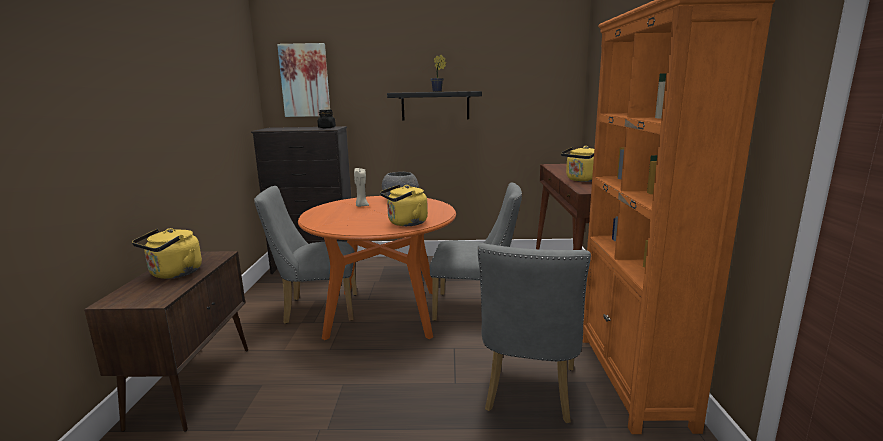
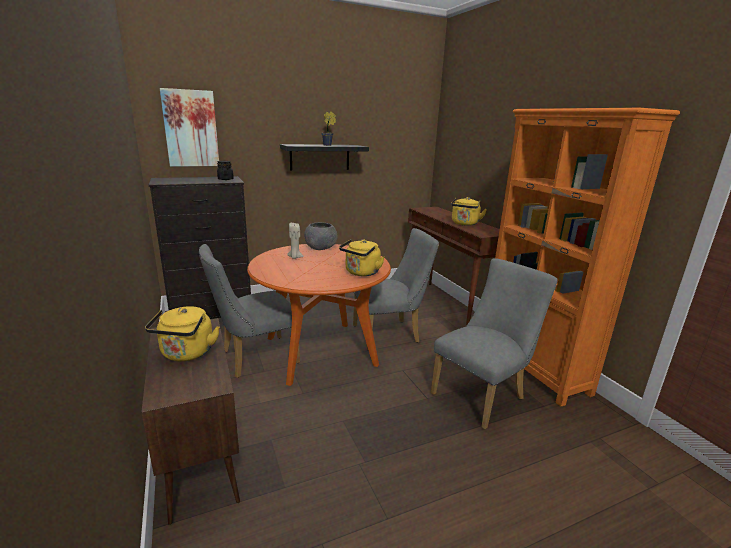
camera: 25 degrees left, 5 degrees up
grey chair [478,243,591,423] -> grey chair turned 120 degrees counterclockwise [431,258,558,429]

